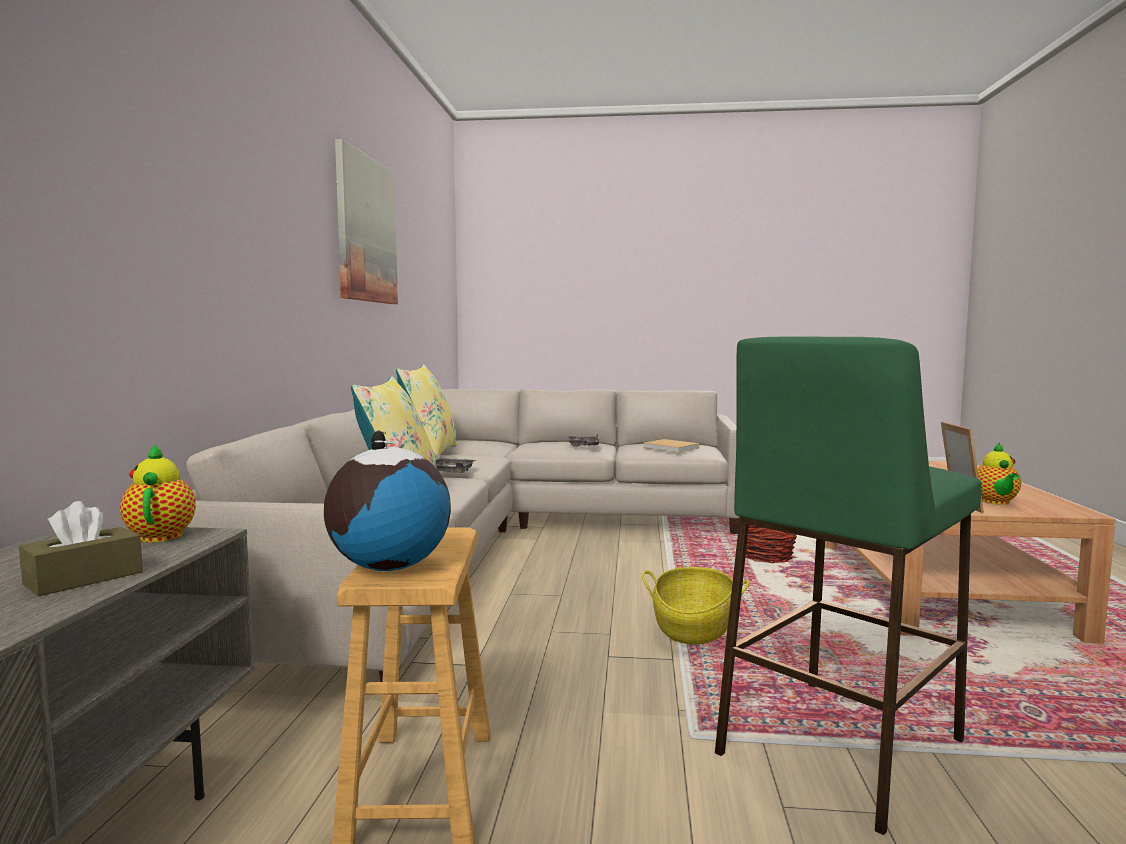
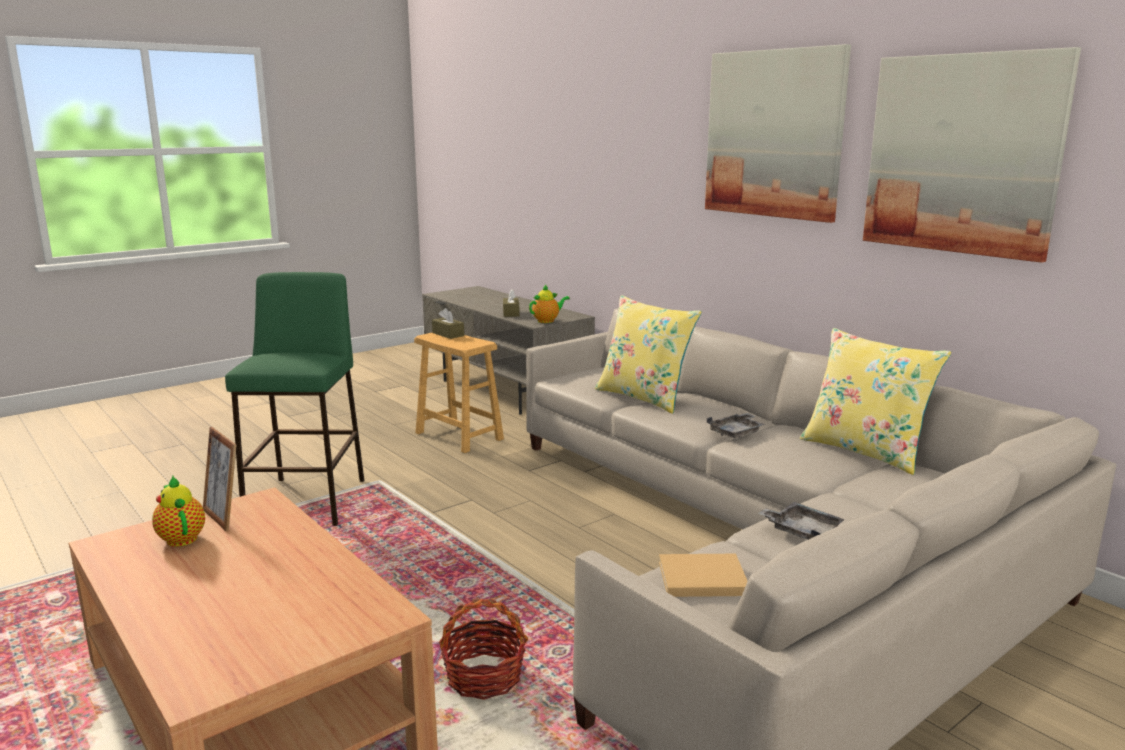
camera: 135 degrees right, 10 degrees up
teapot [120,443,196,543] -> teapot turned 60 degrees counterclockwise [529,285,570,323]
globe [324,430,451,571] -> brown tissue box [432,308,464,339]
basket [642,567,749,645] -> none
none -> picture [705,44,851,223]

